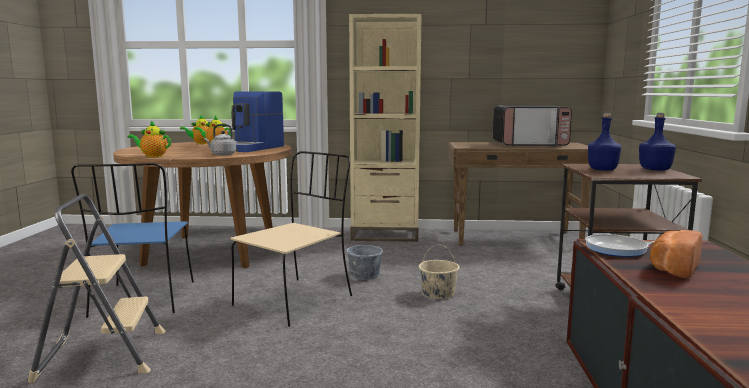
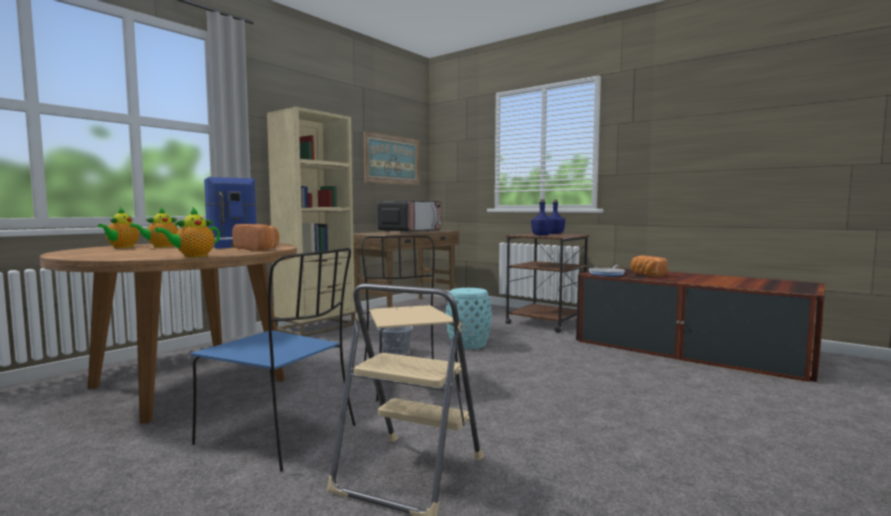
camera: 55 degrees left, 5 degrees down
grey kettle [204,124,236,156] -> bread [232,224,279,251]
beige bucket [419,244,460,299] -> turquoise stool [446,288,492,349]
none -> picture [364,131,420,185]

